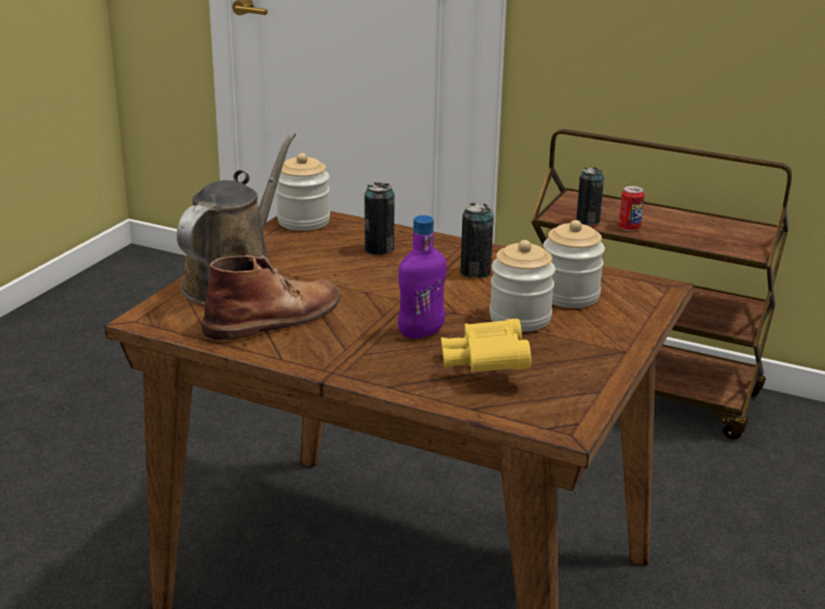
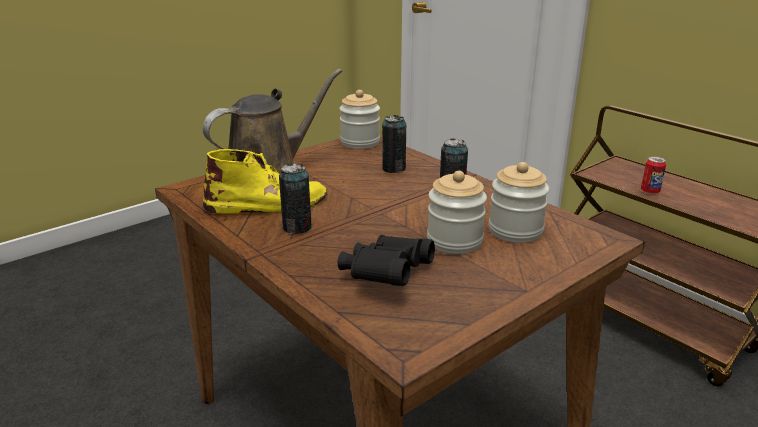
camera: 25 degrees right, 0 degrees up
brown boot [202,255,341,340] -> yellow boot [203,149,327,214]
purple bottle [398,215,447,338] -> none
yellow binoculars [441,319,531,373] -> black binoculars [338,235,435,286]
can [576,167,604,225] -> can moved to [279,163,312,234]

